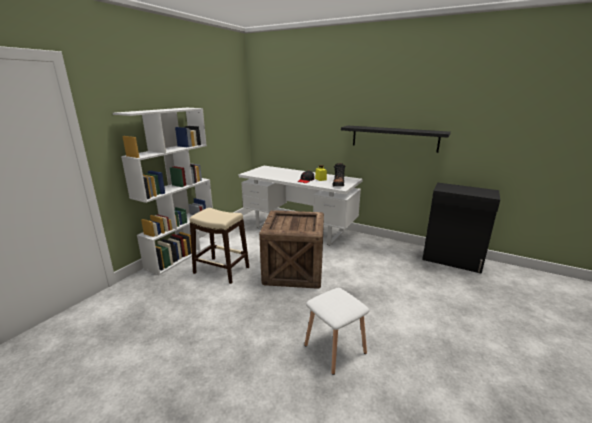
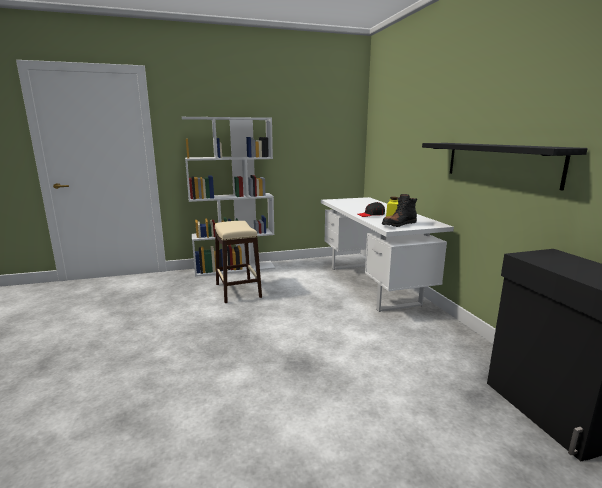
camera: 45 degrees right, 5 degrees down
crate [259,210,324,289] -> none
white stool [304,288,369,375] -> none

